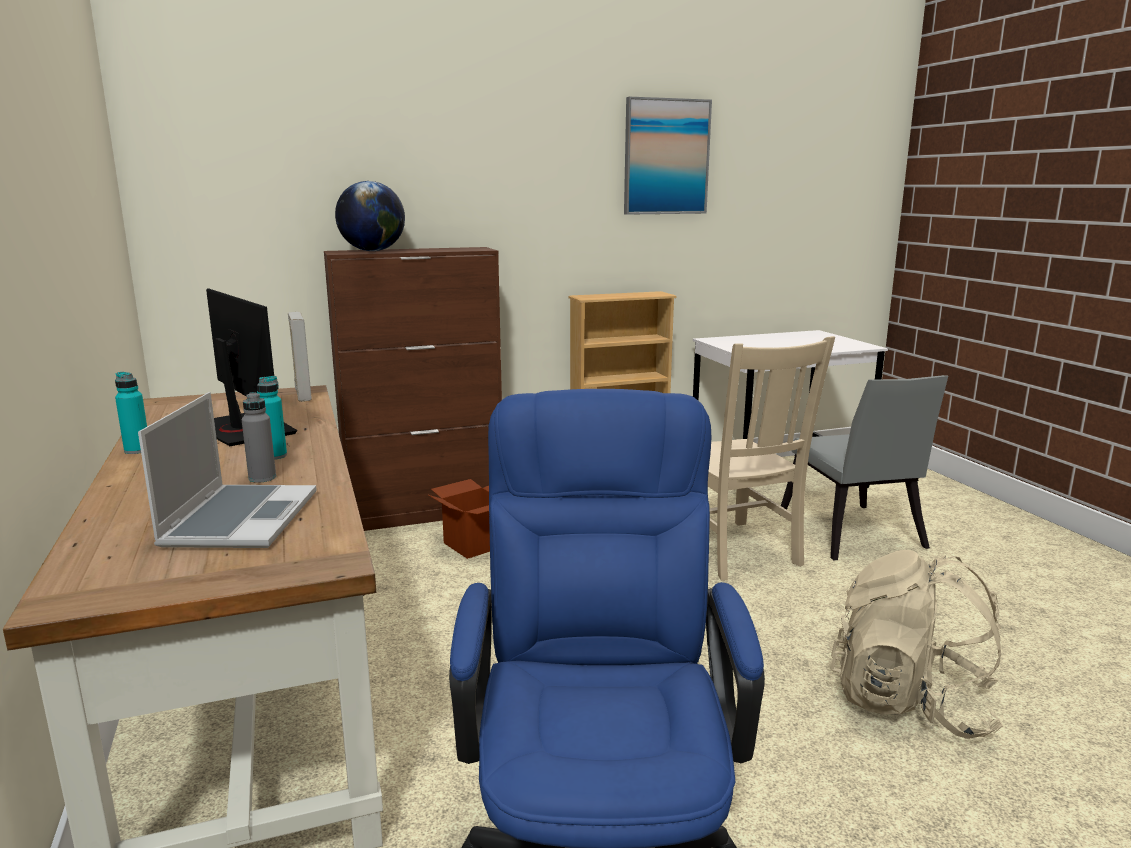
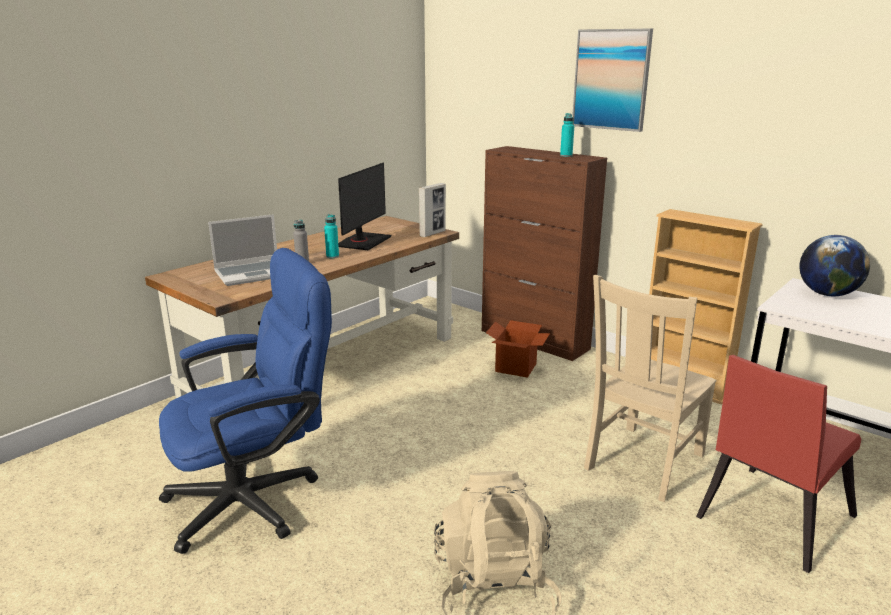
camera: 60 degrees right, 5 degrees up
turquoise bottle [115,372,147,454] -> turquoise bottle moved to [560,113,574,157]
globe [335,181,405,251] -> globe moved to [799,235,870,296]
picture [624,97,712,215] -> picture moved to [572,29,653,132]
grey chair [780,375,948,561] -> red chair [696,355,861,573]

